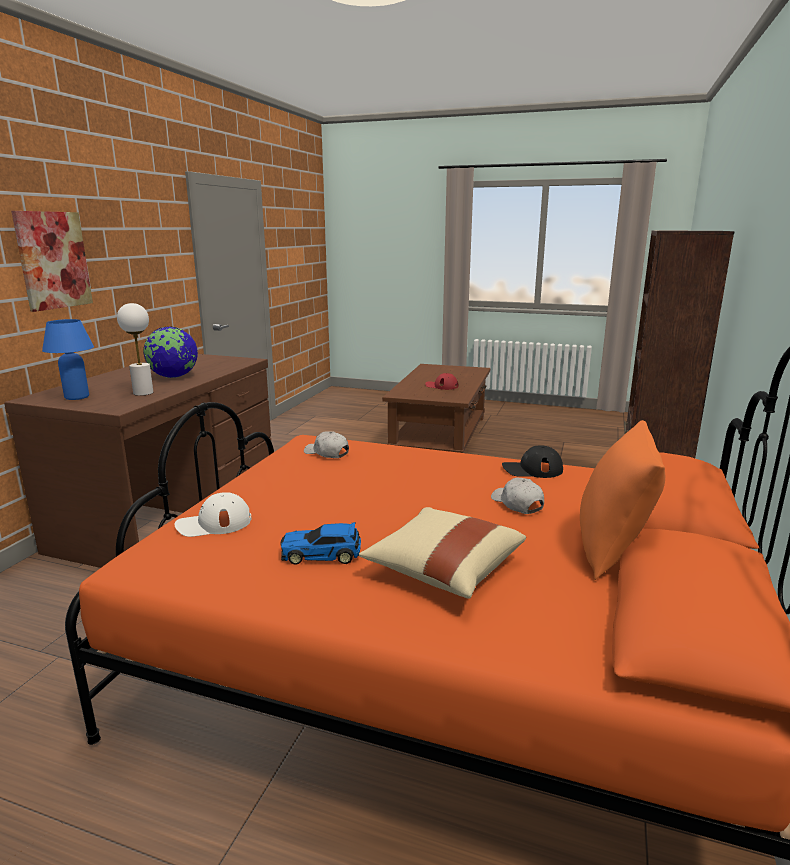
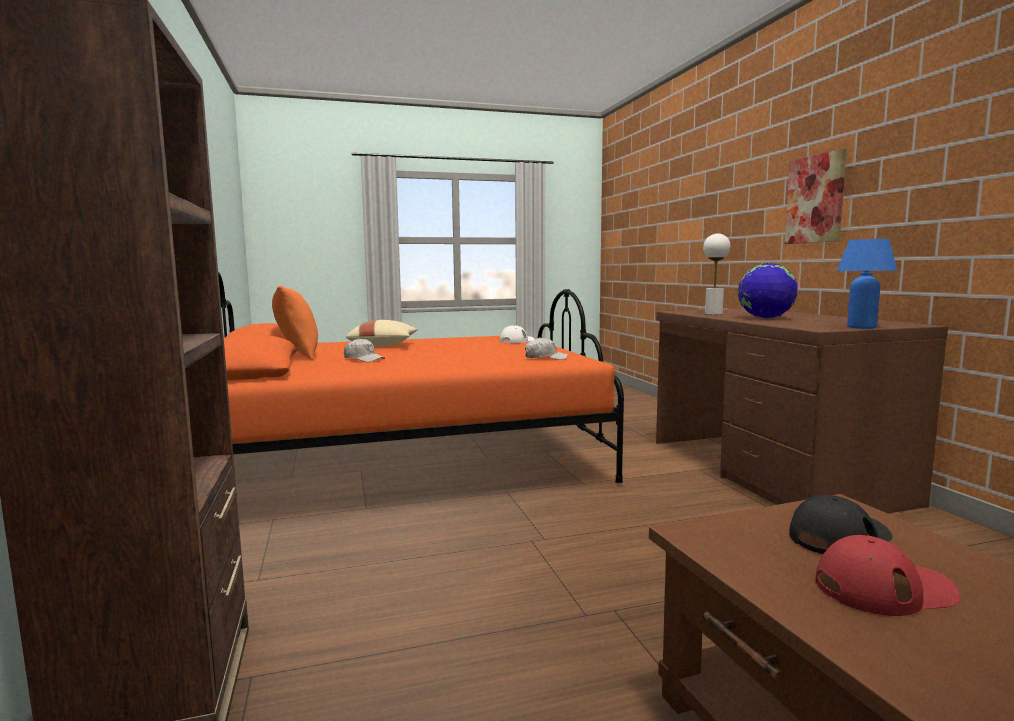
camera: 145 degrees right, 10 degrees down
blue table lamp [42,319,94,400] -> blue table lamp moved to [837,239,897,329]
toy car [280,522,361,565] -> none
black cap [502,445,563,478] -> black cap moved to [789,495,892,554]

